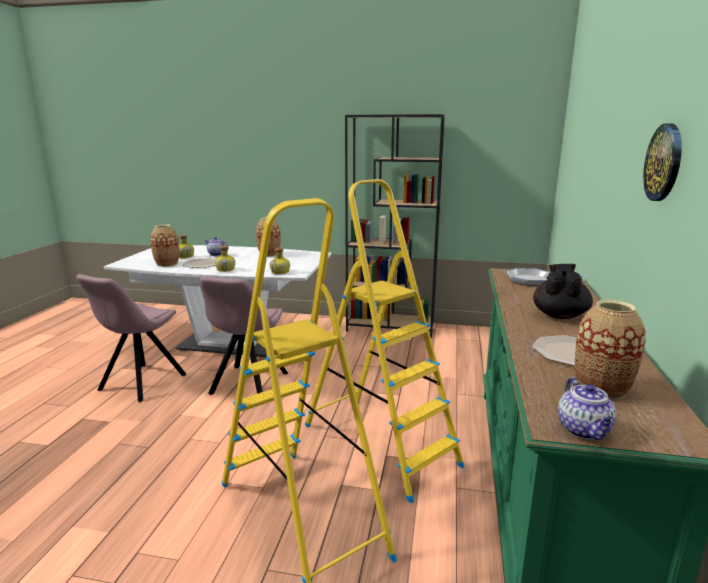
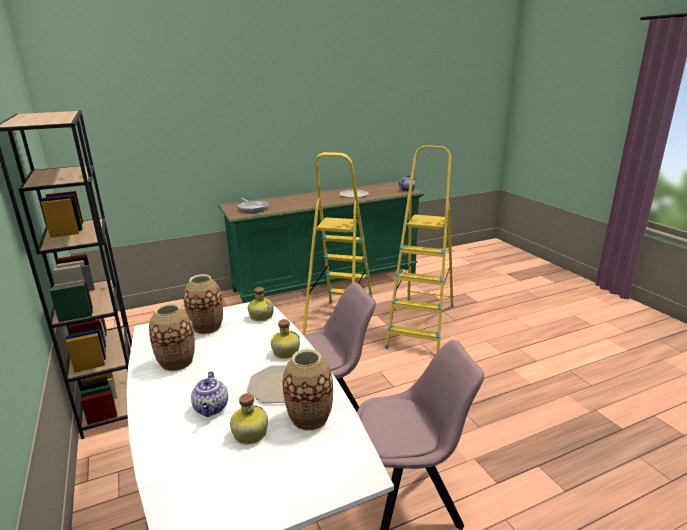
camera: 125 degrees left, 5 degrees up
black teapot [533,264,593,319] -> none
vase [575,300,646,400] -> vase moved to [183,274,223,334]
wall clock [643,124,682,201] -> none

